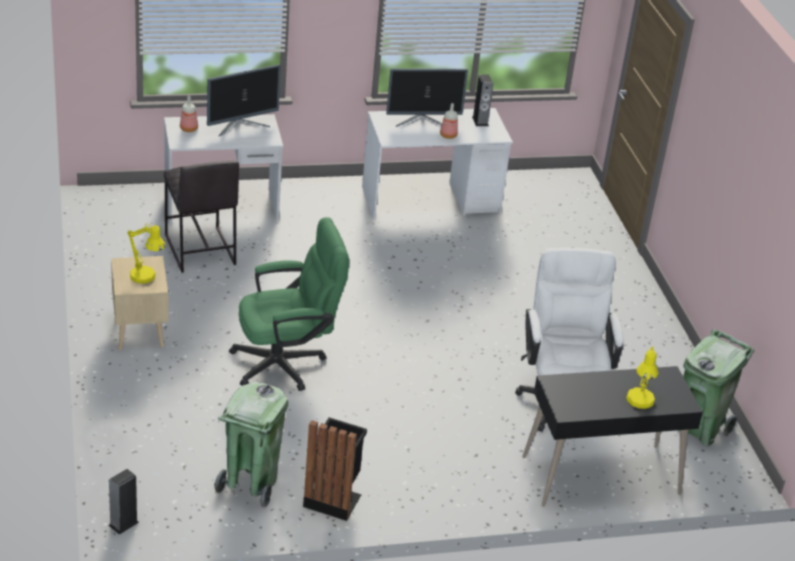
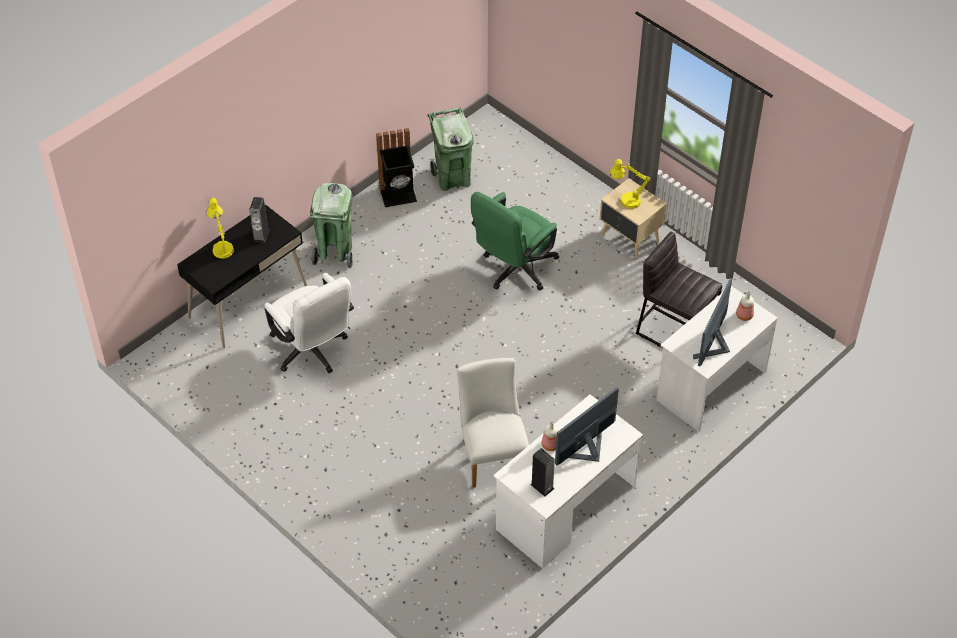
camera: 150 degrees right, 15 degrees up
speaker [109,469,139,535] -> speaker moved to [249,197,269,243]
green trash can [678,329,754,446] -> green trash can moved to [309,183,353,268]
none -> white chair [457,358,529,488]

